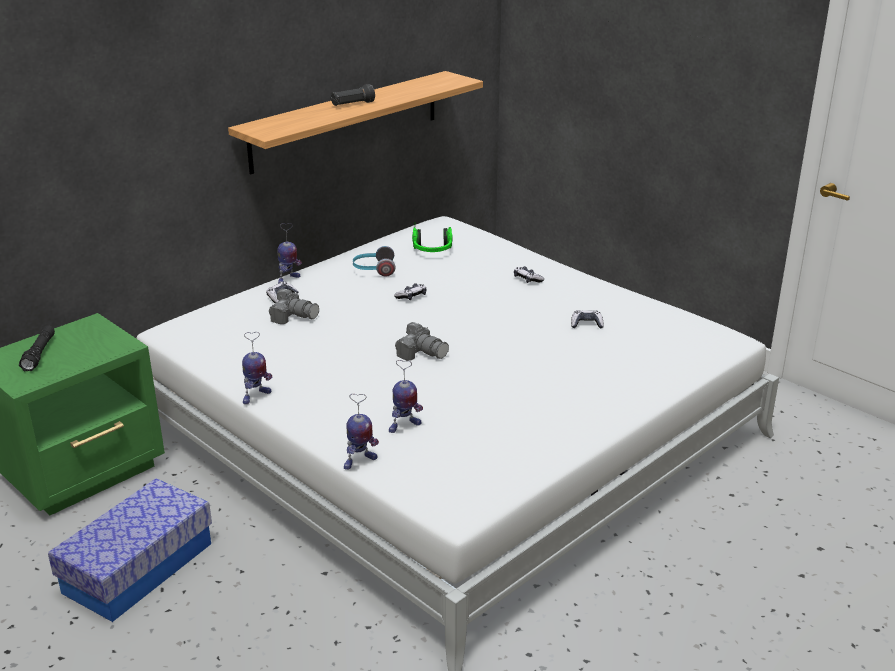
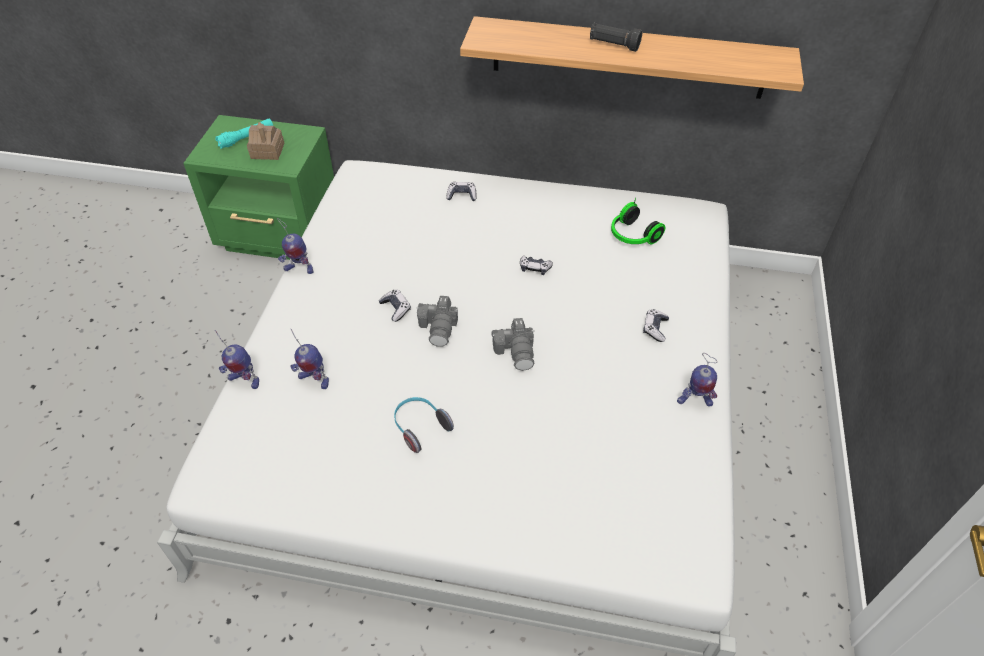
camera: 55 degrees right, 20 degrees up
black flashlight [19,325,55,371] -> turquoise flashlight [215,119,273,149]
storage box [48,478,212,622] -> none
camera [269,289,319,324] -> camera moved to [491,318,535,371]
toy robot [277,223,302,284] -> toy robot moved to [677,353,717,407]
headphones [353,246,396,277] -> headphones moved to [394,397,454,453]
game controller [571,310,604,329] -> game controller moved to [379,290,411,322]
none -> toy house [247,122,284,160]

